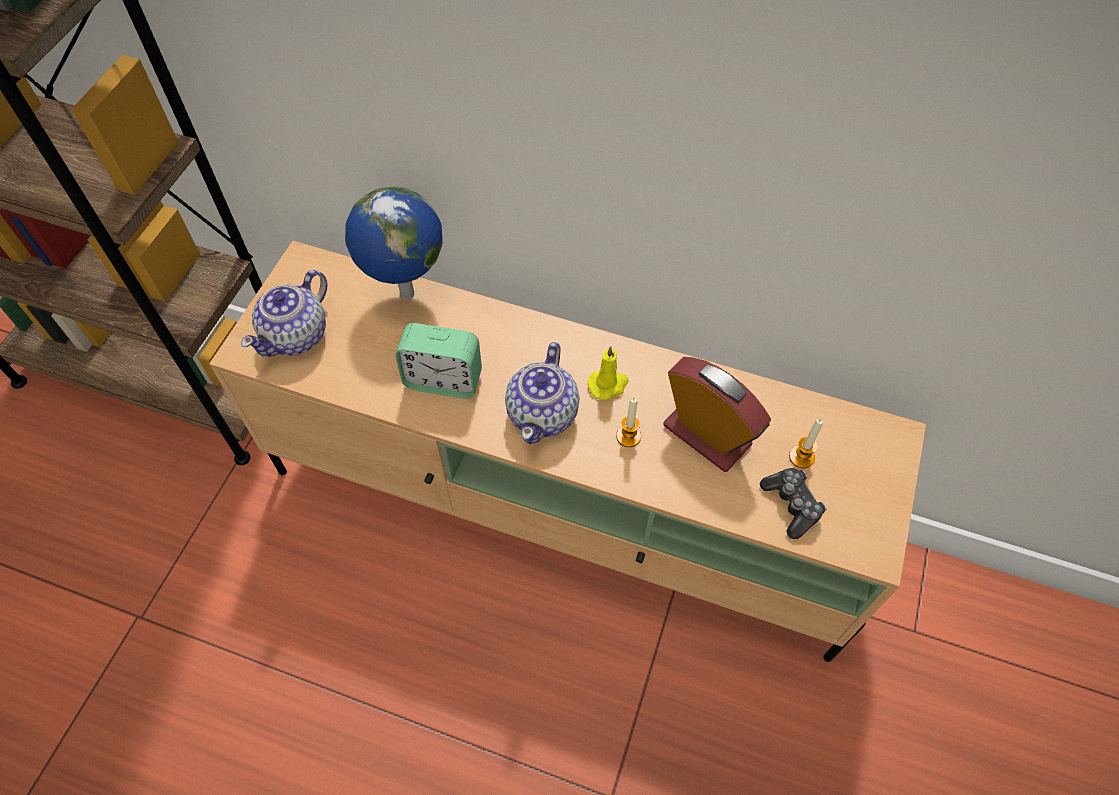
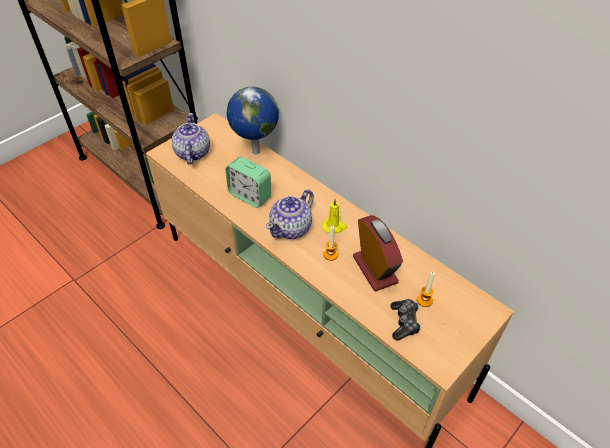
camera: 25 degrees right, 10 degrees down
teapot [241,270,328,357] -> teapot turned 120 degrees clockwise [172,113,210,165]

